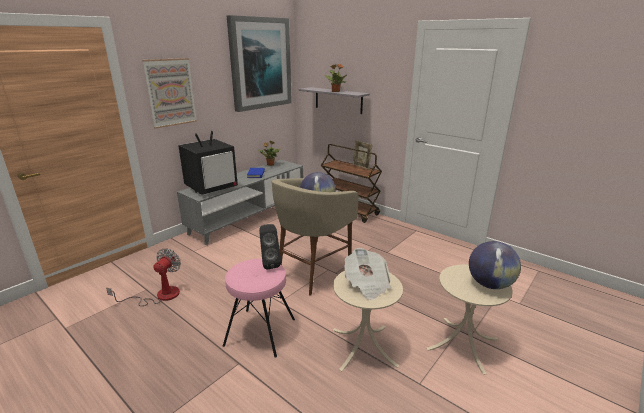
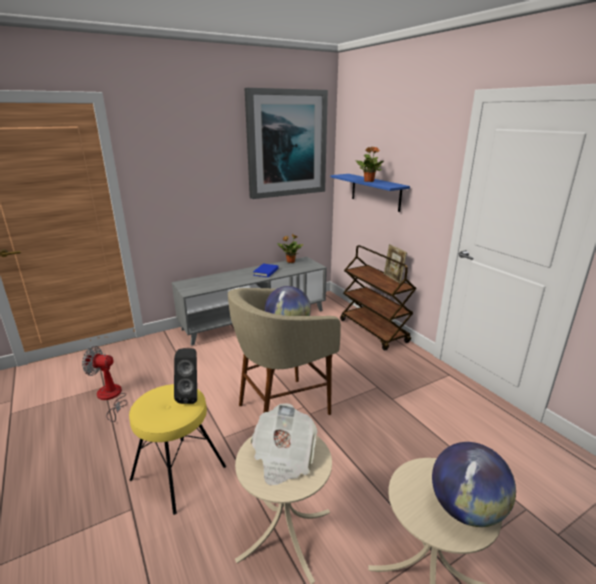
camera: 20 degrees right, 0 degrees up
fan [106,248,181,306] -> fan turned 120 degrees counterclockwise [82,346,127,422]
picture [142,58,197,129] -> none
television [178,131,238,195] -> none
pink stool [223,259,295,358] -> yellow stool [129,384,226,515]
grey shelf [299,87,370,114] -> blue shelf [331,174,410,212]

